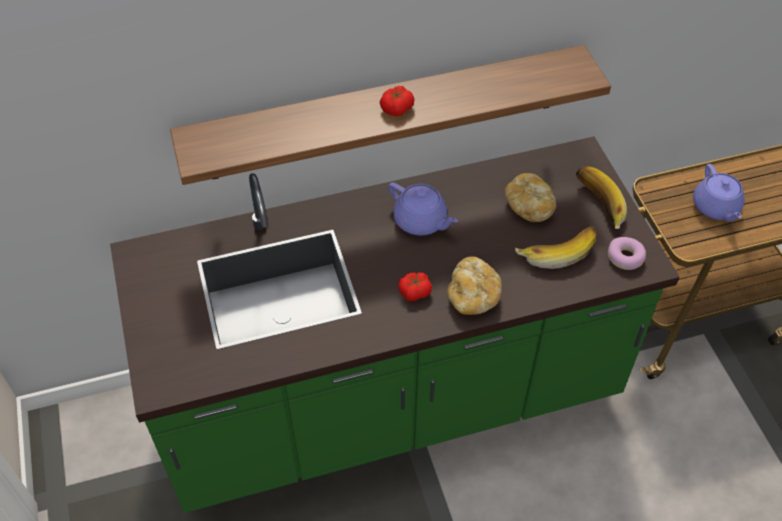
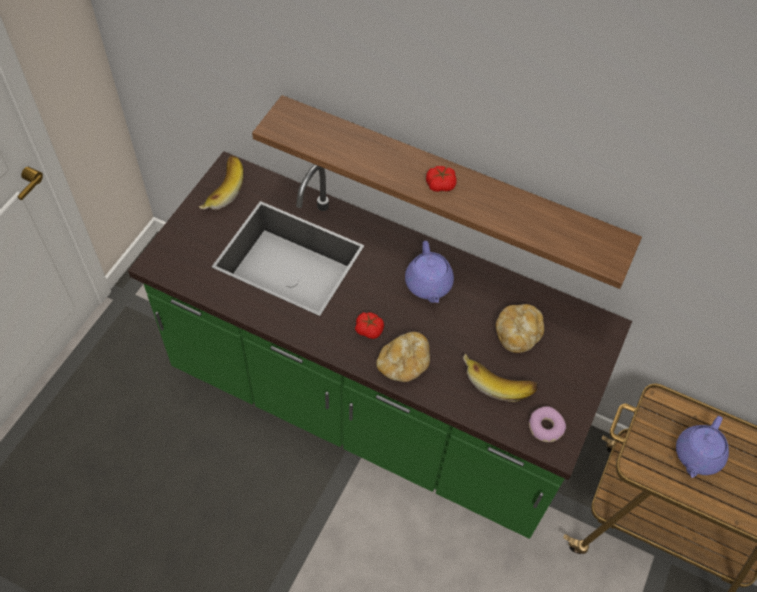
camera: 40 degrees right, 5 degrees up
banana [576,166,627,229] -> banana moved to [199,155,243,210]

